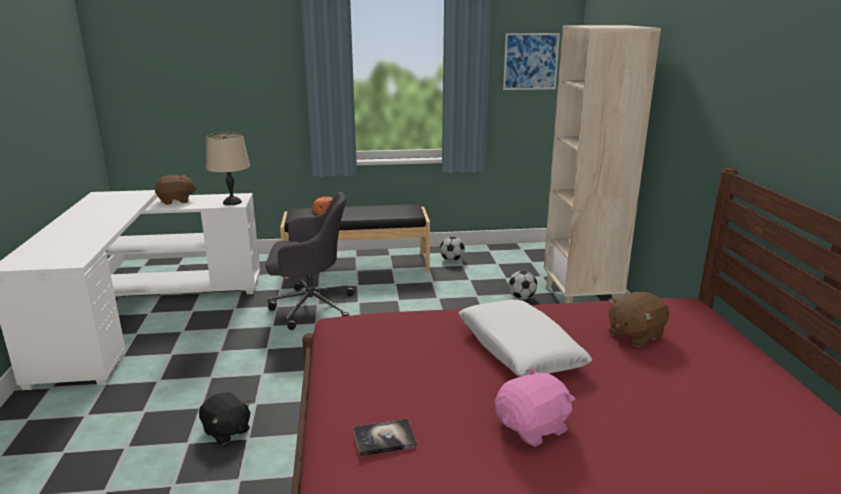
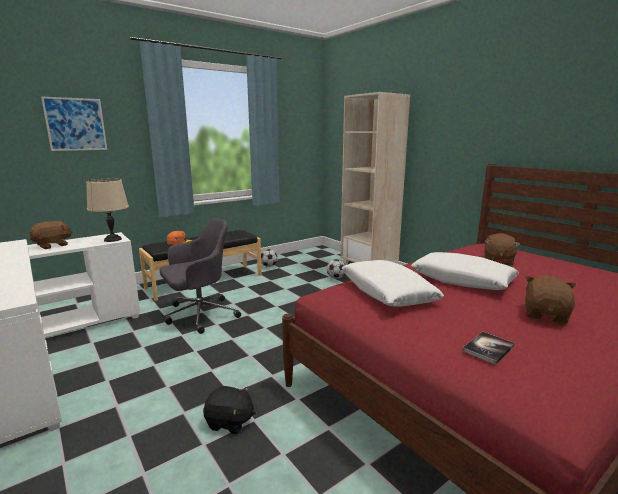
camera: 30 degrees left, 5 degrees down
pink plush toy [495,368,575,447] -> brown plush toy [525,276,576,324]
picture [503,33,560,90] -> picture moved to [41,96,107,151]
none -> white pillow [341,260,444,307]

